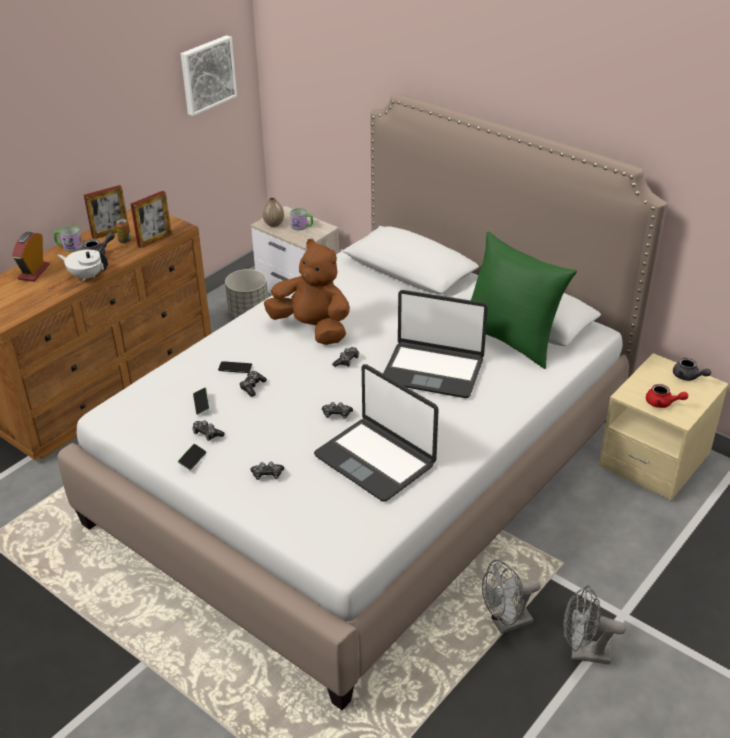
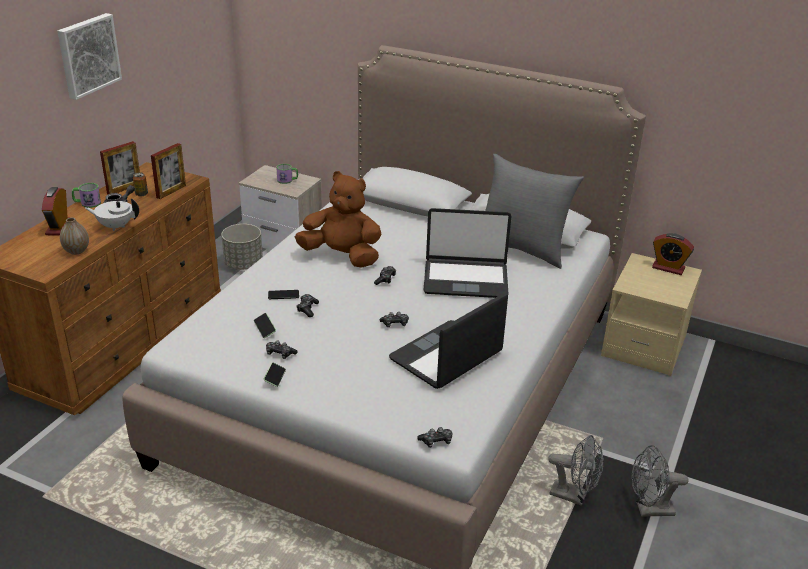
camera: 15 degrees left, 5 degrees down
picture [181,35,237,116] -> picture moved to [57,13,122,100]
game controller [251,462,284,480] -> game controller moved to [417,427,452,448]
vase [262,197,284,227] -> vase moved to [60,218,89,255]
laptop [314,364,439,502] -> laptop turned 105 degrees clockwise [389,293,508,389]
green pillow [471,232,577,369] -> grey pillow [485,154,584,269]
grey fan [482,560,541,634] -> grey fan turned 120 degrees counterclockwise [548,435,603,506]
red teapot [646,384,688,408] -> none
grey teapot [673,358,711,381] -> alarm clock [652,233,694,275]

